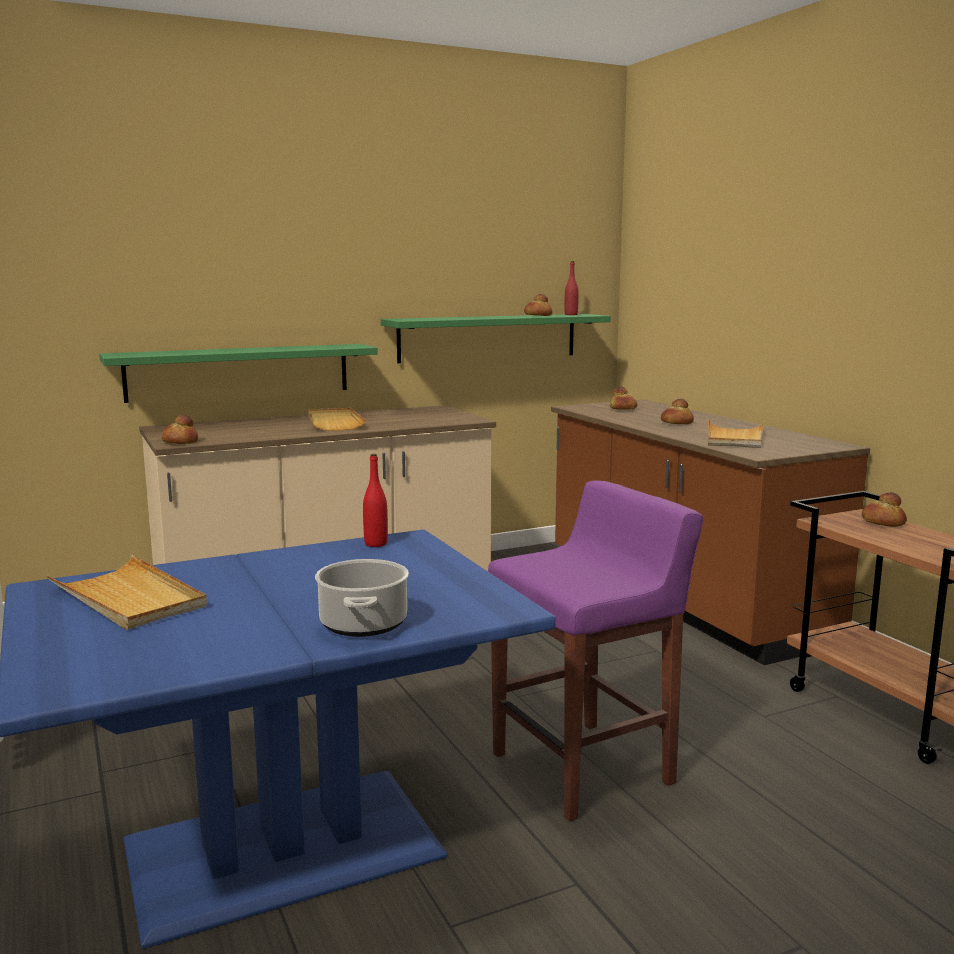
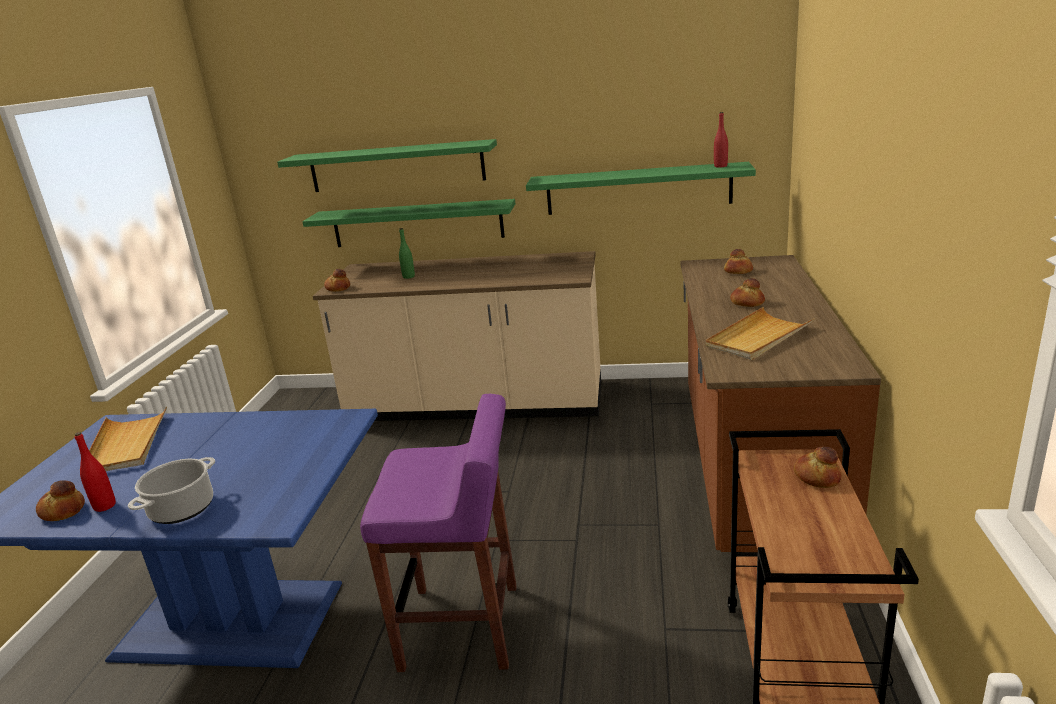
camera: 35 degrees right, 10 degrees up
beige tray [308,408,366,431] -> none
red bottle [363,454,388,547] -> red bottle moved to [75,432,116,512]
bread [524,294,553,316] -> bread moved to [36,480,85,521]
none -> green shelf [277,139,497,192]
none -> green bottle [399,228,415,279]

